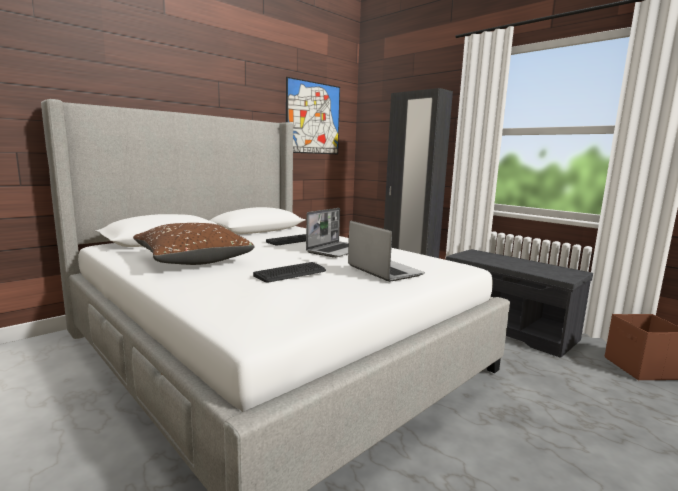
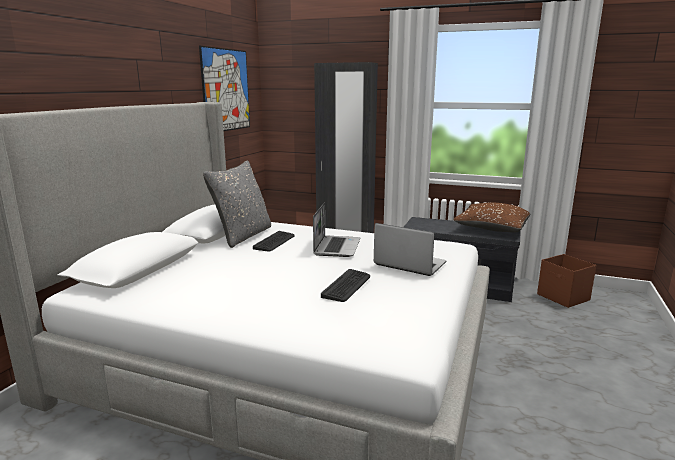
camera: 25 degrees left, 5 degrees up
brown pillow [133,223,254,265] -> brown pillow moved to [453,202,531,233]
none -> grey pillow [203,161,271,248]

